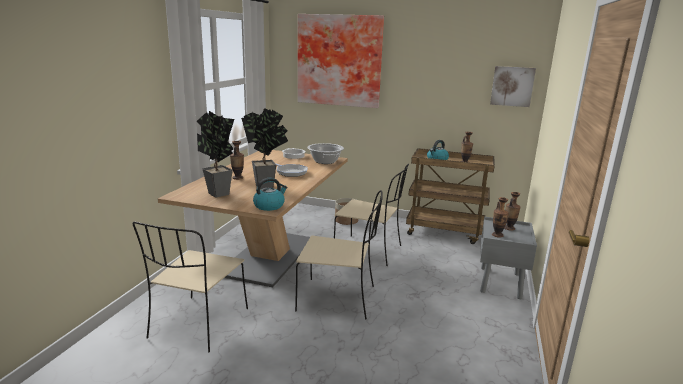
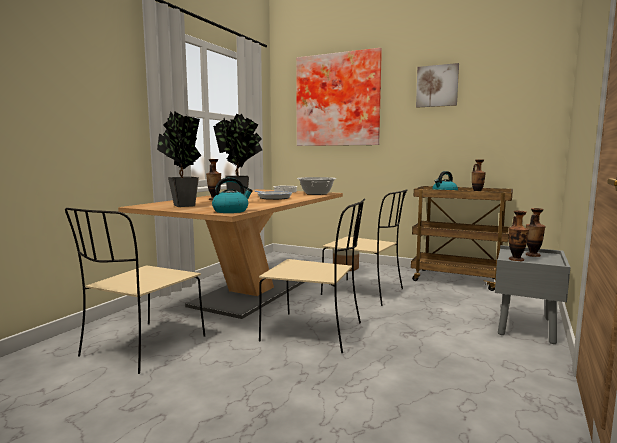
camera: 10 degrees right, 10 degrees down
picture [490,66,536,107] -> picture moved to [416,63,459,107]

